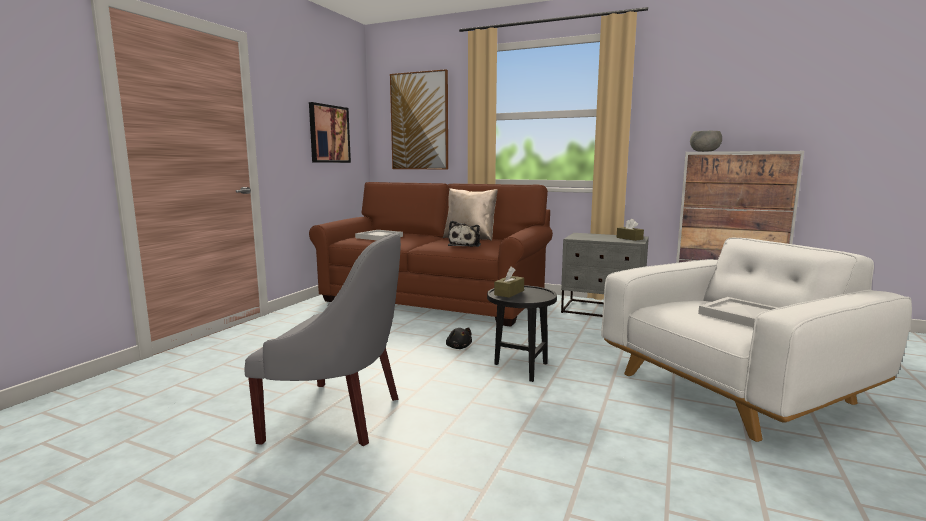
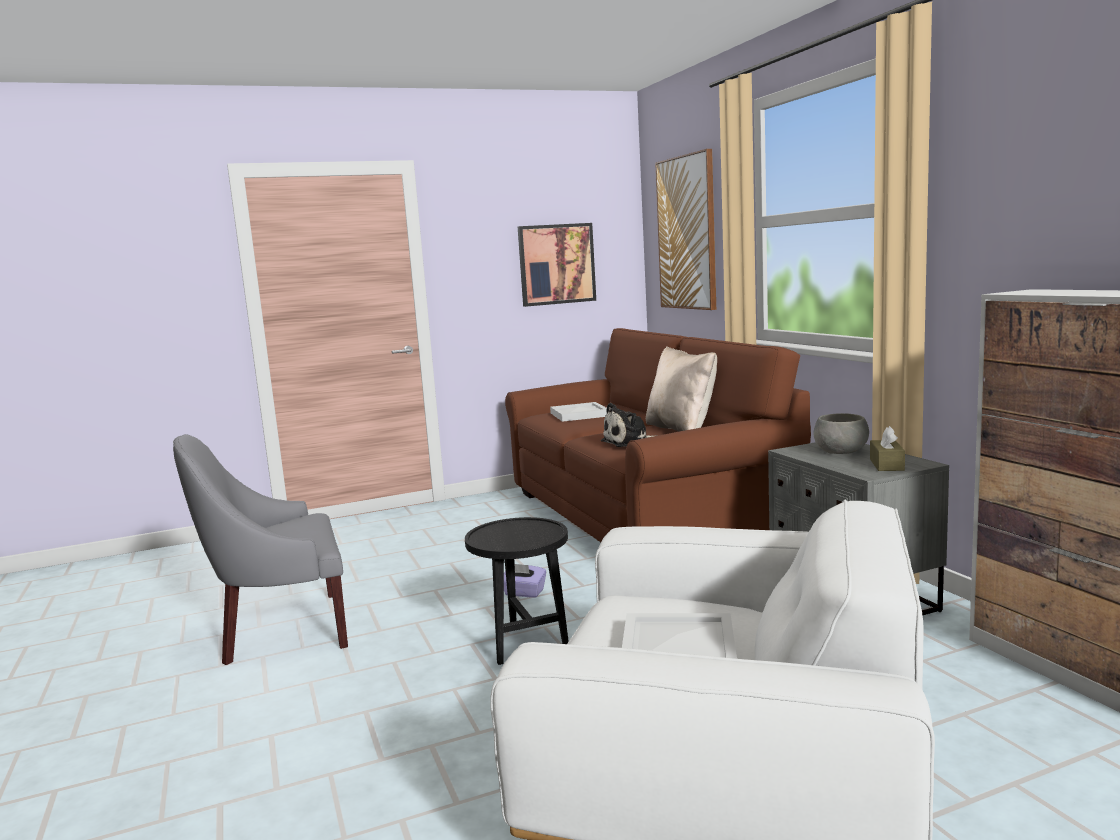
camera: 45 degrees right, 0 degrees up
grey armchair [245,233,401,446] -> grey armchair turned 105 degrees clockwise [173,434,348,665]
black plush toy [446,328,472,349] -> purple tissue box [504,564,546,598]
brown tissue box [494,267,524,298] -> none
grey bowl [690,131,722,152] -> grey bowl moved to [813,413,869,454]

